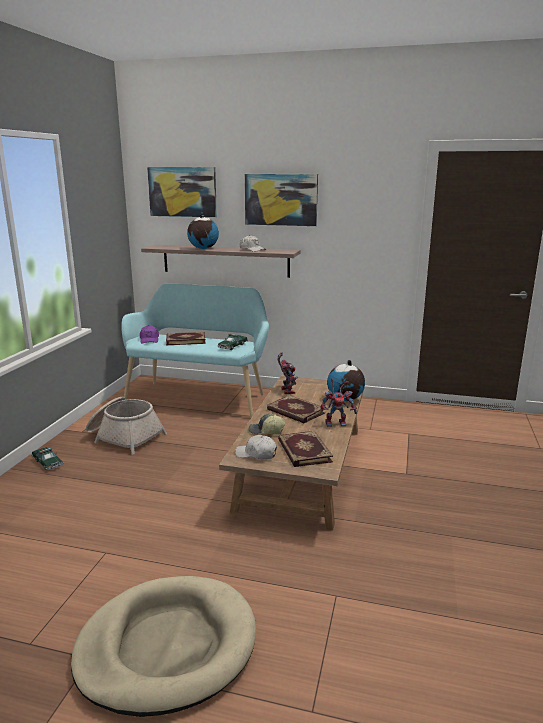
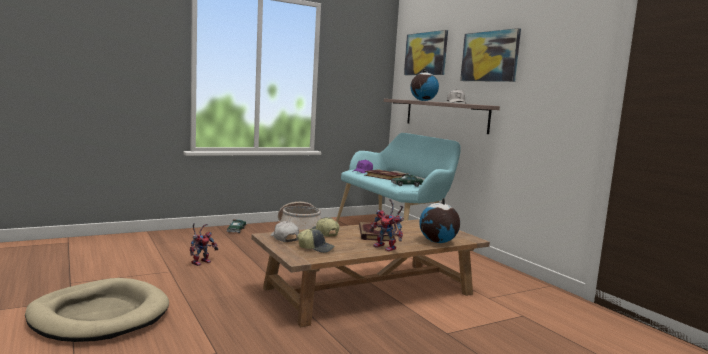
camera: 45 degrees right, 10 degrees down
toy robot [277,352,298,394] -> toy robot moved to [190,223,218,266]
book [278,431,333,467] -> cap [297,229,335,253]

